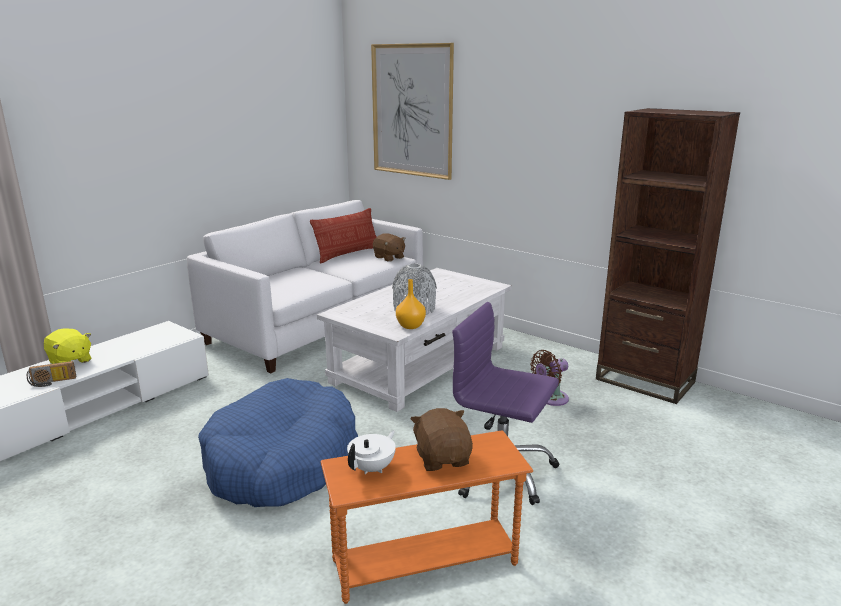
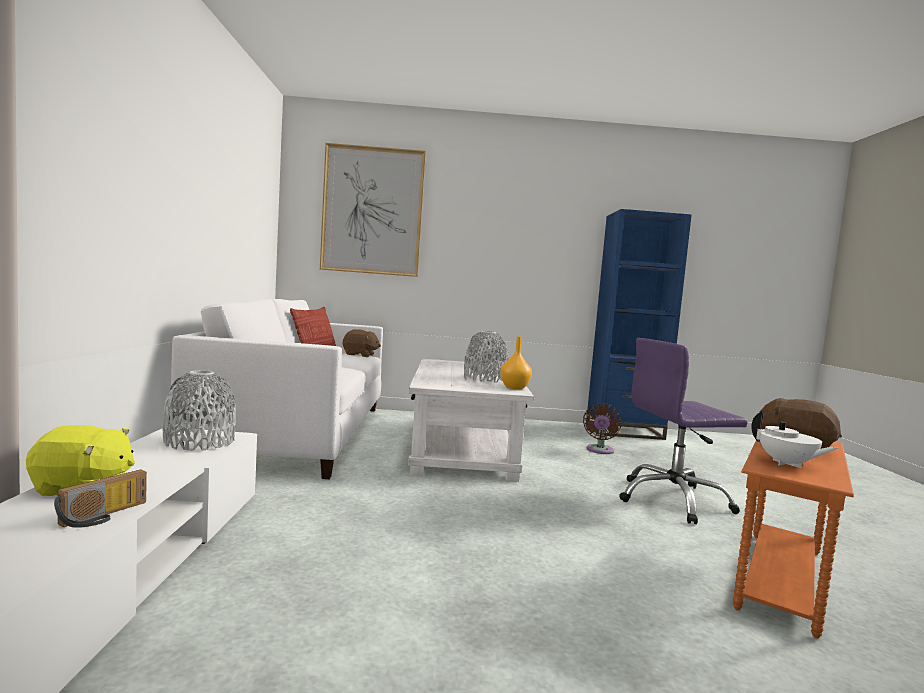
camera: 40 degrees left, 15 degrees down
blue dog bed [198,378,358,507] -> none
white teapot [347,430,396,474] -> white teapot turned 150 degrees clockwise [751,411,838,468]
brown bookcase [596,108,740,404] -> blue bookcase [586,209,692,440]
none -> grey vase [162,370,236,451]

